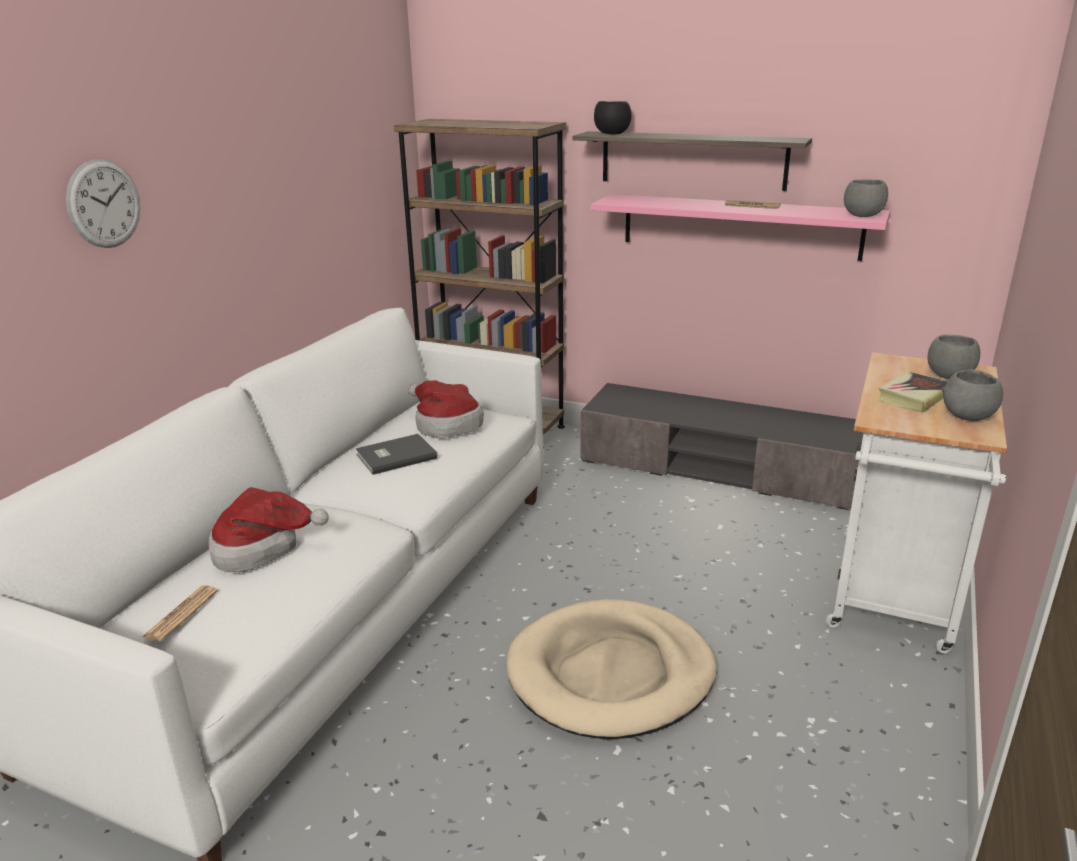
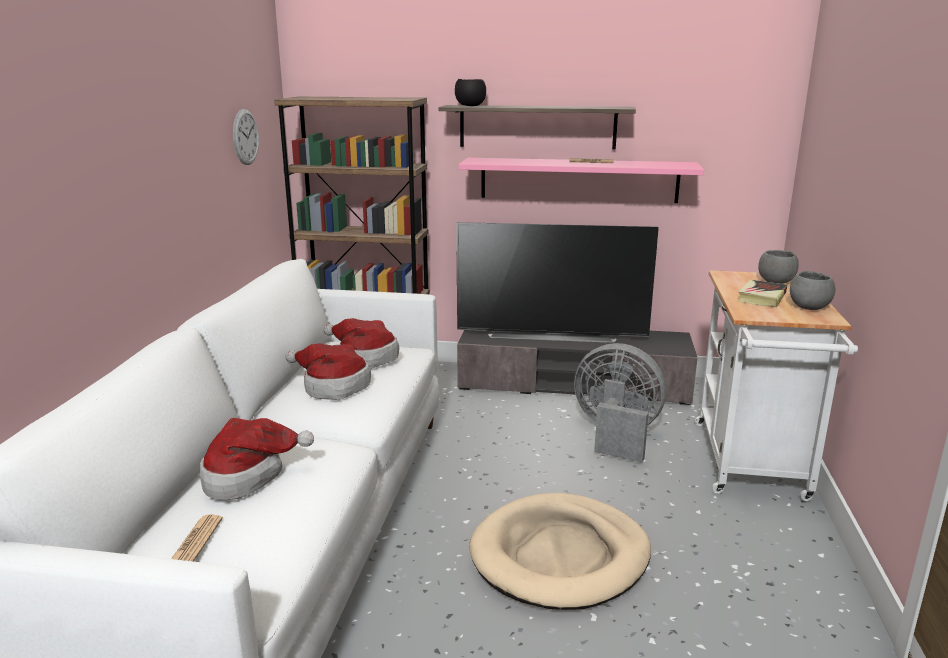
camera: 15 degrees left, 5 degrees down
wall clock [66,159,140,248] -> wall clock moved to [233,109,259,165]
grey book [356,434,437,475] -> hat [285,343,371,400]
grey bowl [844,179,888,217] -> none
none -> television [456,222,659,343]
none -> grey fan [574,343,666,462]

